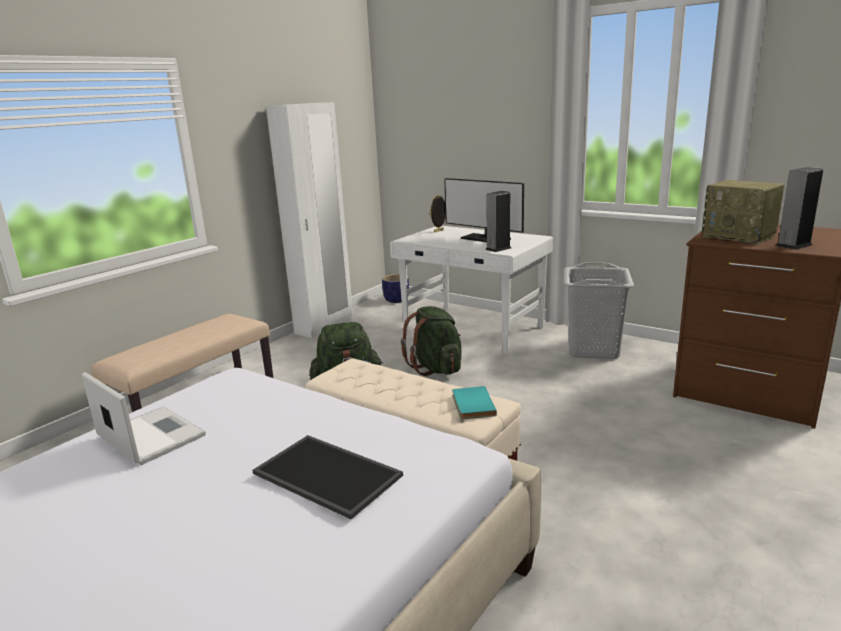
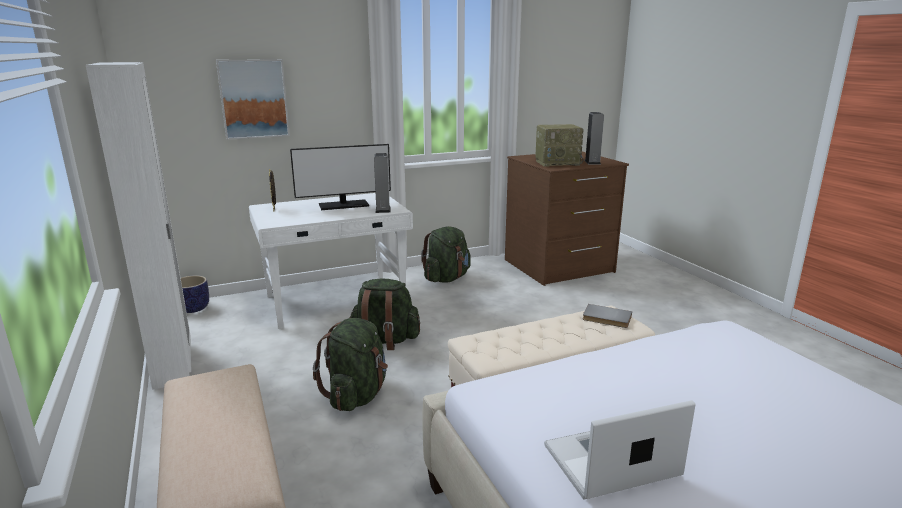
camera: 60 degrees left, 0 degrees up
tray [252,435,403,519] -> none
turquoise book [452,386,497,419] -> grey book [583,304,632,328]
grey laundry basket [564,263,634,359] -> green backpack [421,226,471,283]
none -> picture [216,59,290,140]

